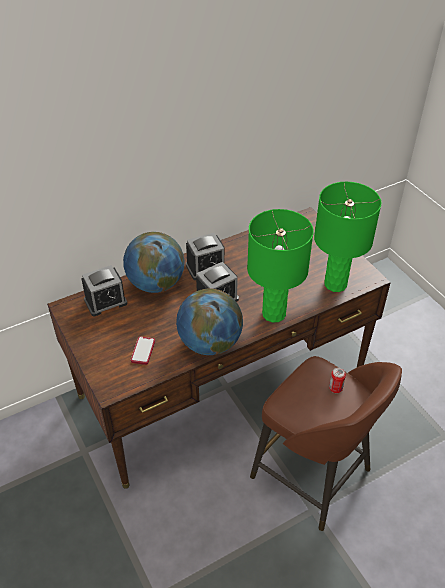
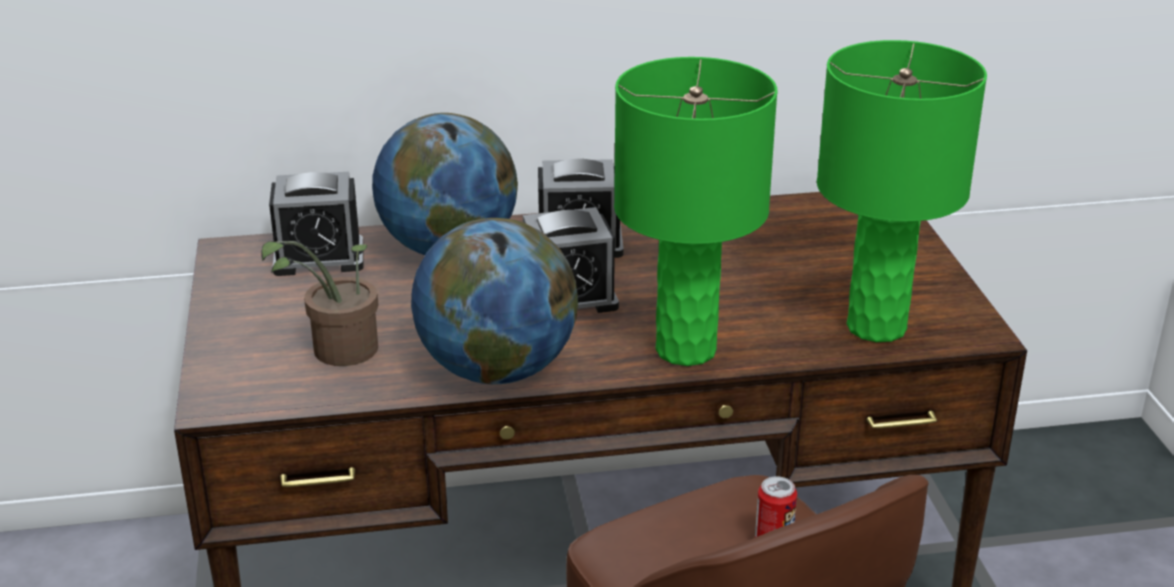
camera: 20 degrees right, 15 degrees down
phone [131,337,155,365] -> potted plant [261,241,378,366]

